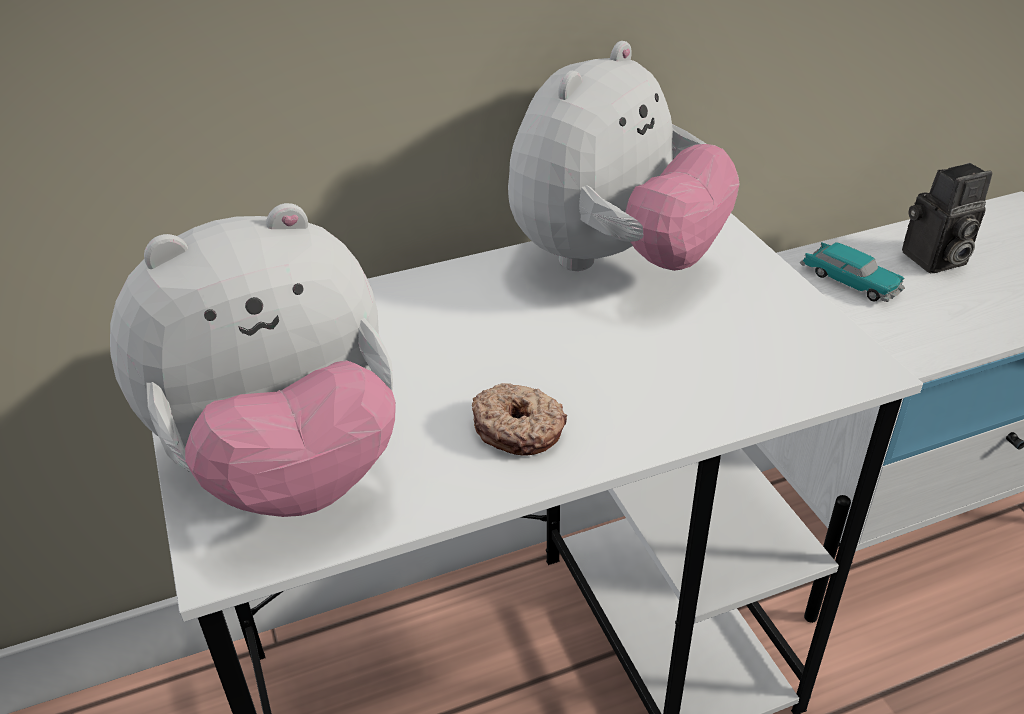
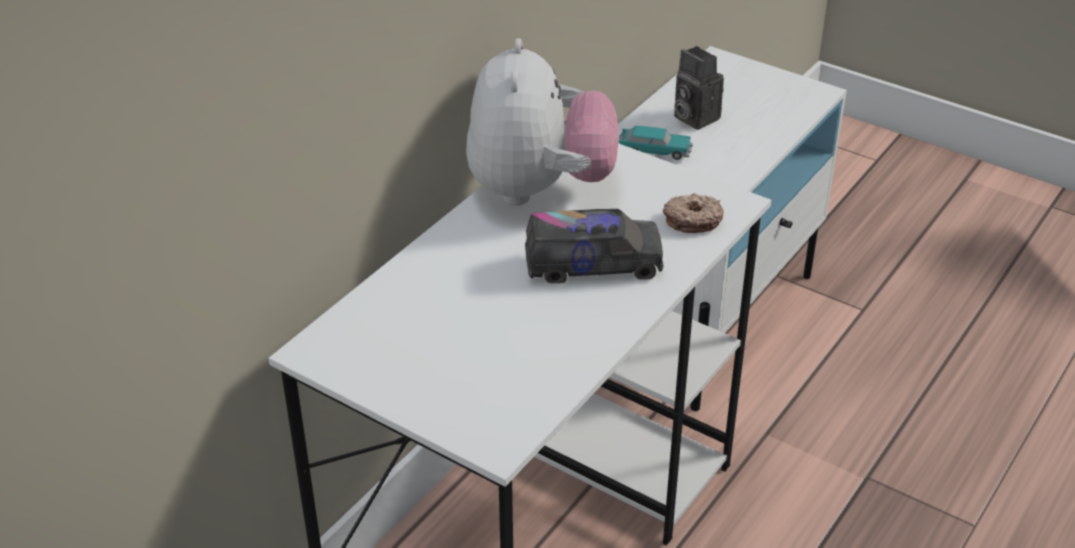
camera: 35 degrees left, 0 degrees up
plush toy [110,203,396,517] -> none
donut [472,383,567,456] -> donut moved to [663,193,723,233]
camera [902,163,992,273] -> camera turned 105 degrees clockwise [674,46,724,130]
none -> toy truck [525,209,664,283]

